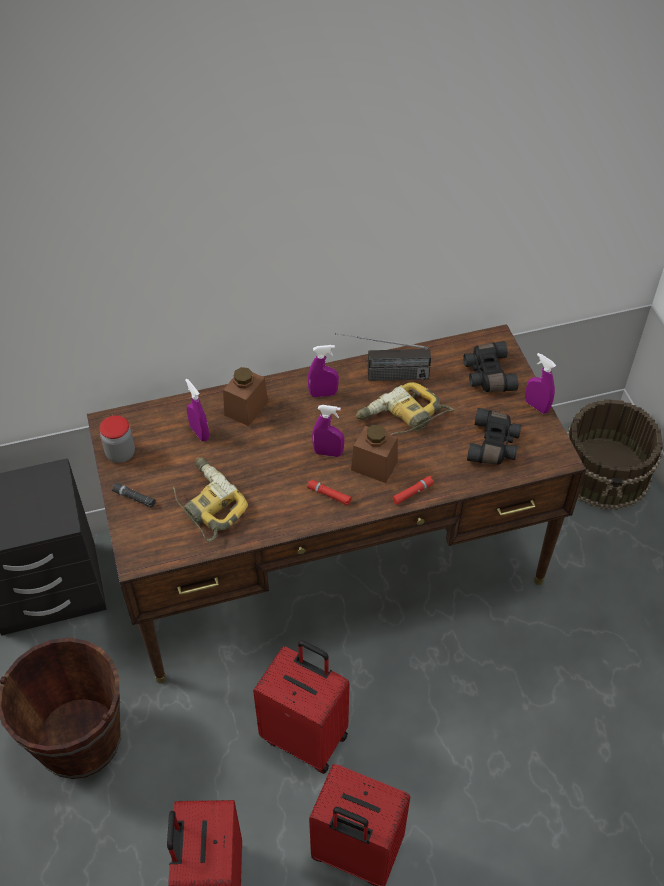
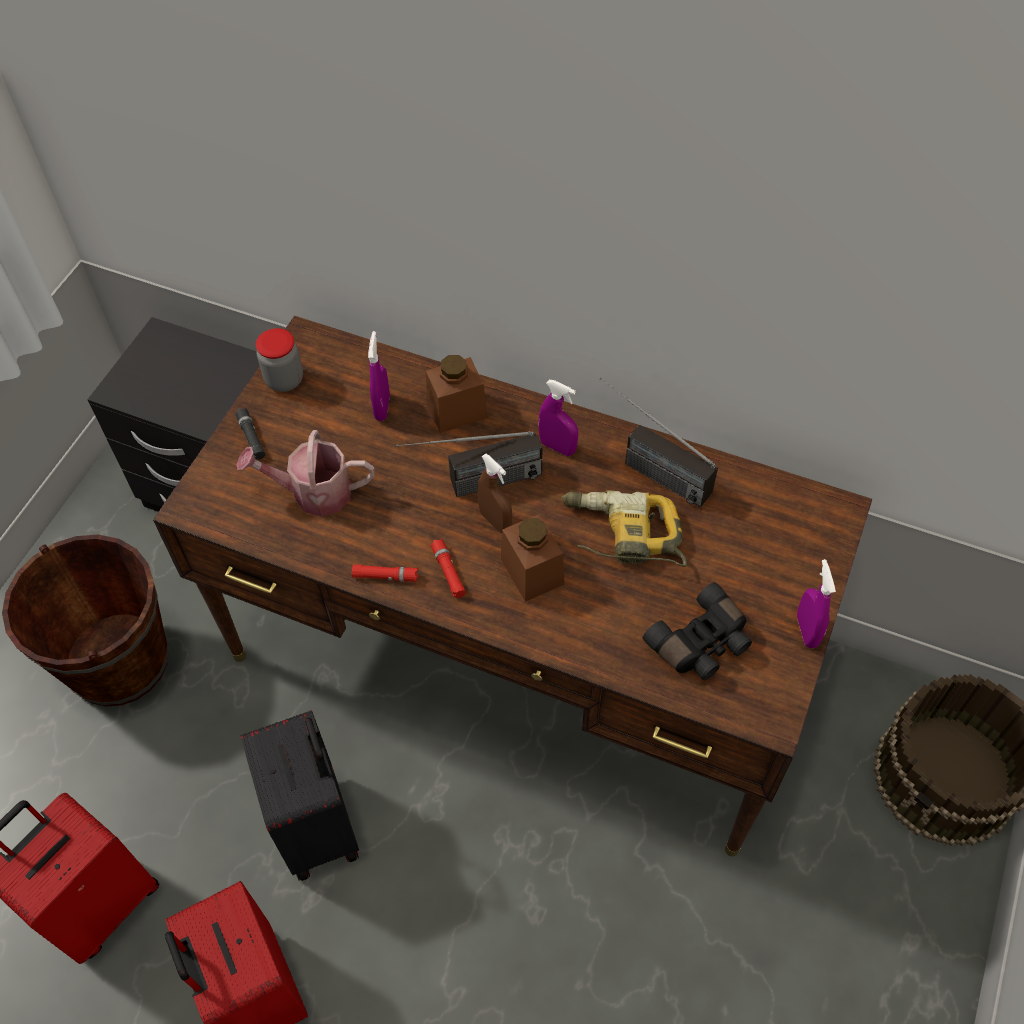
camera: 40 degrees right, 5 degrees up
power drill [173,457,248,542] -> watering can [237,430,374,516]
red suitcase [253,640,350,774] -> black suitcase [241,710,359,881]
purple spray bottle [312,405,344,457] -> brown spray bottle [478,454,512,533]
red flashlight [392,476,434,505] -> red flashlight moved to [352,564,418,582]
black binoculars [463,341,518,392] -> none
none -> radio [396,431,542,497]

